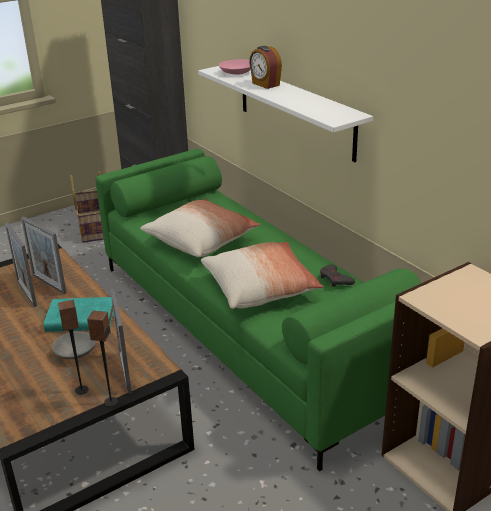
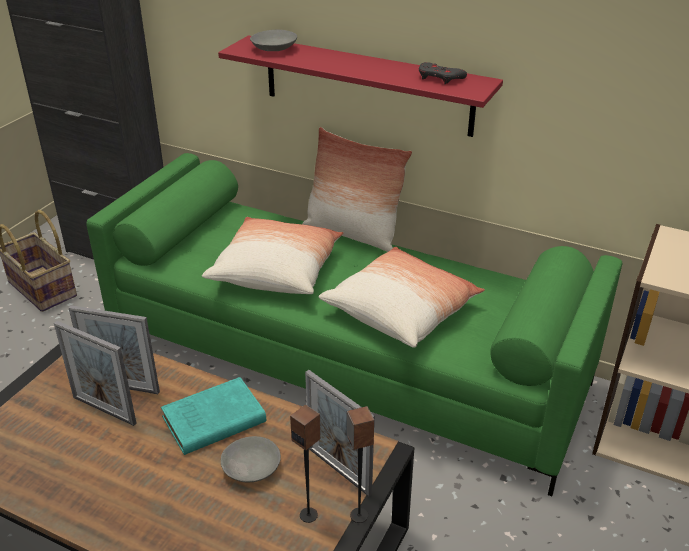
camera: 30 degrees left, 5 degrees up
white shelf [198,66,373,162] -> red shelf [218,35,503,137]
pink bowl [219,59,251,75] -> grey bowl [250,30,297,51]
alarm clock [249,46,282,89] -> none
grey game controller [320,264,355,287] -> grey game controller moved to [419,62,467,84]
none -> pillow [303,127,412,252]

